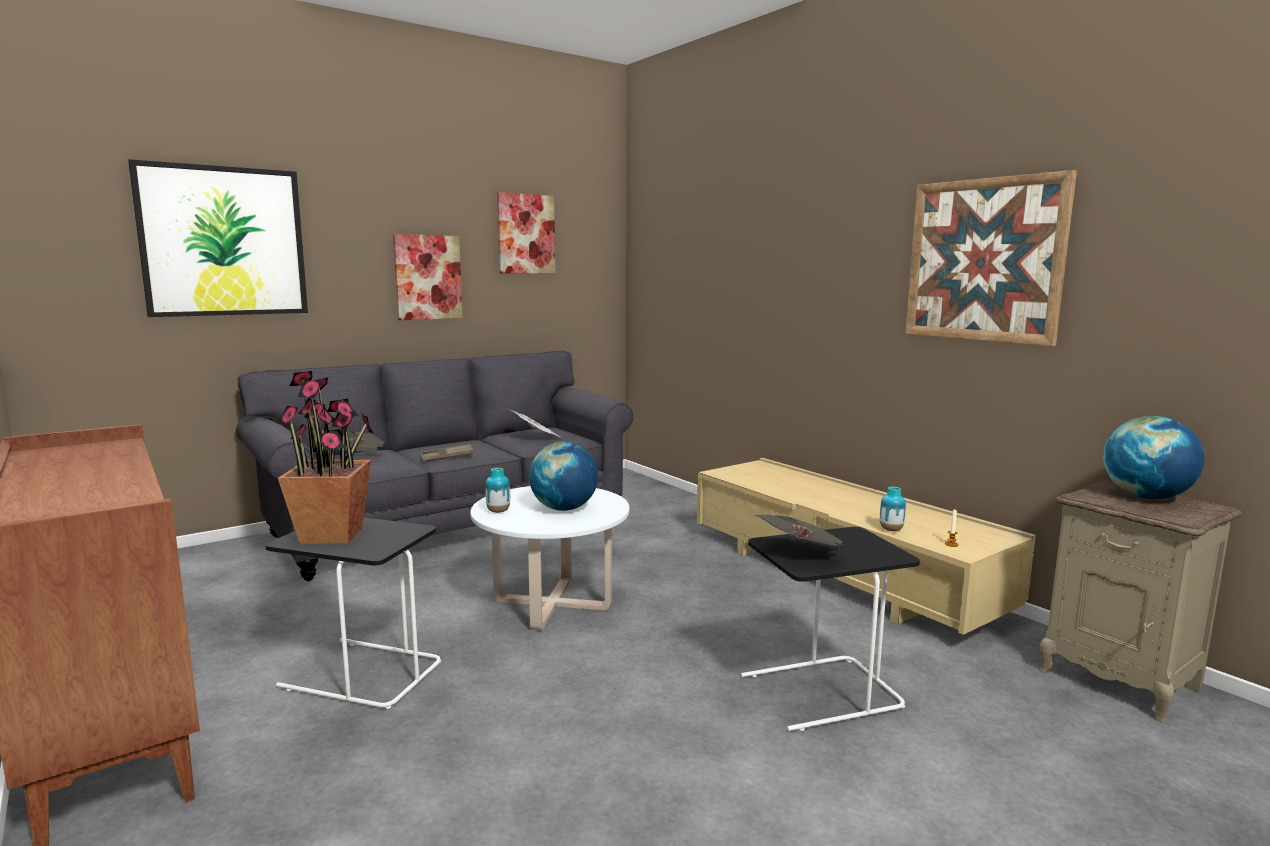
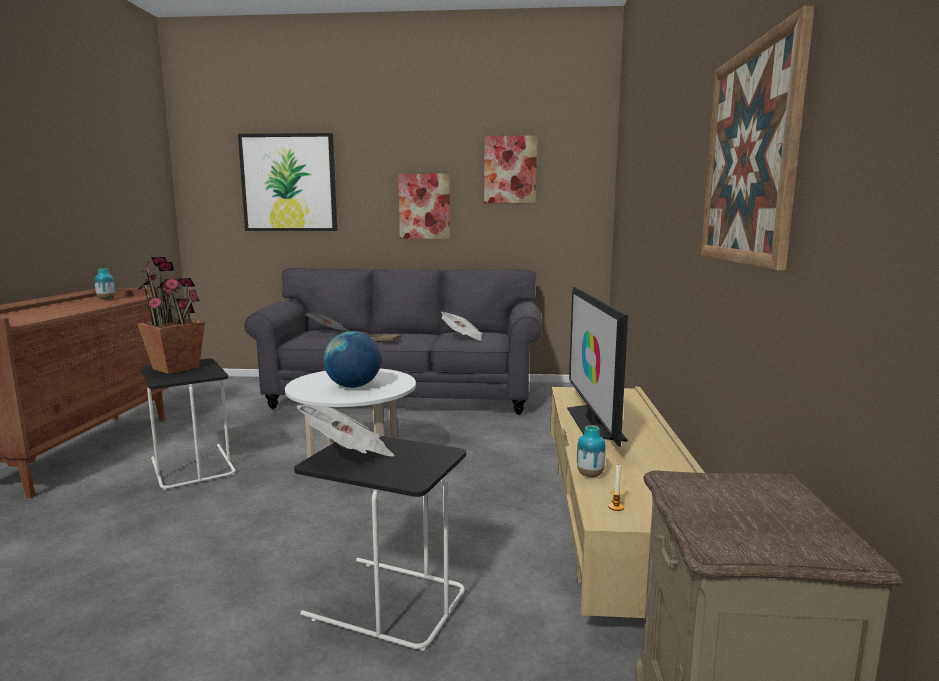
camera: 40 degrees right, 0 degrees up
vase [485,468,510,513] -> vase moved to [95,269,115,300]
globe [1103,416,1204,499] -> none
none -> television [567,286,628,447]

